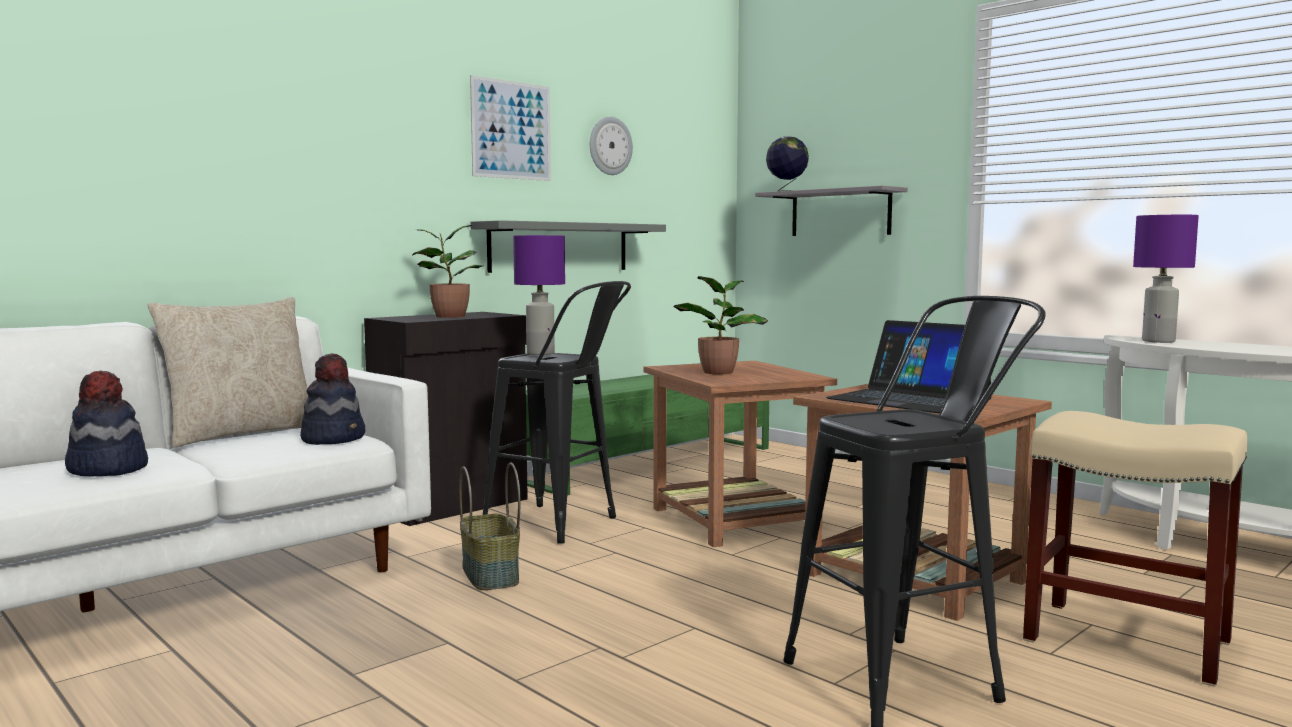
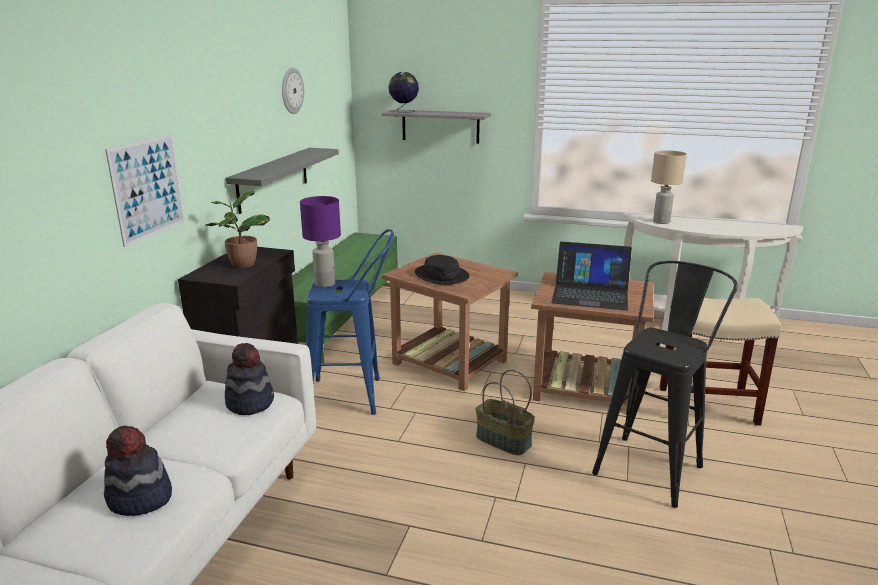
camera: 30 degrees left, 15 degrees up
beige pillow [148,297,308,448] -> none
basket [459,462,520,590] -> basket moved to [476,370,535,455]
picture [470,75,551,181] -> picture moved to [105,134,185,247]
black stool [482,281,631,544] -> blue stool [306,229,394,415]
potted plant [674,276,768,374] -> black hat [415,255,469,285]
purple table lamp [1133,215,1199,343] -> beige table lamp [651,150,687,224]

